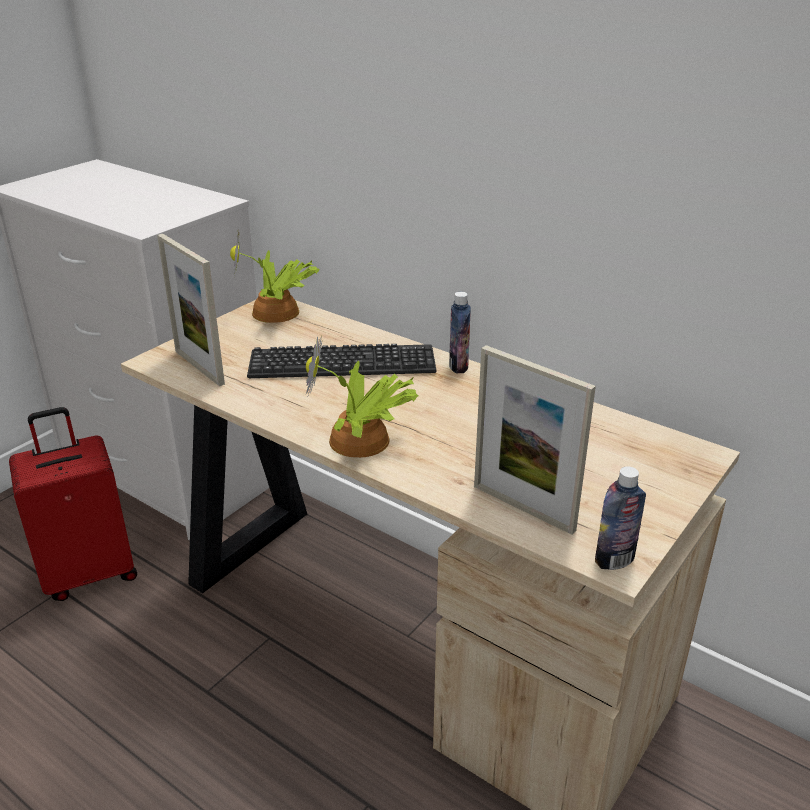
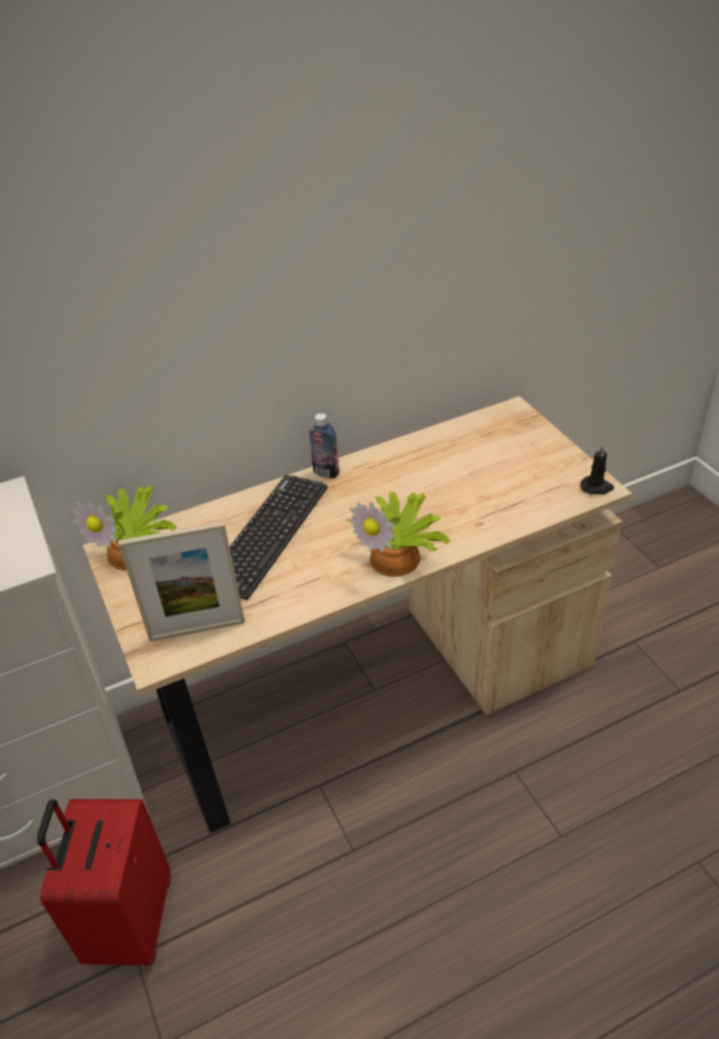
camera: 60 degrees left, 10 degrees up
picture frame [474,345,596,535] -> none
bottle [595,466,646,570] -> black candle [580,444,614,495]

